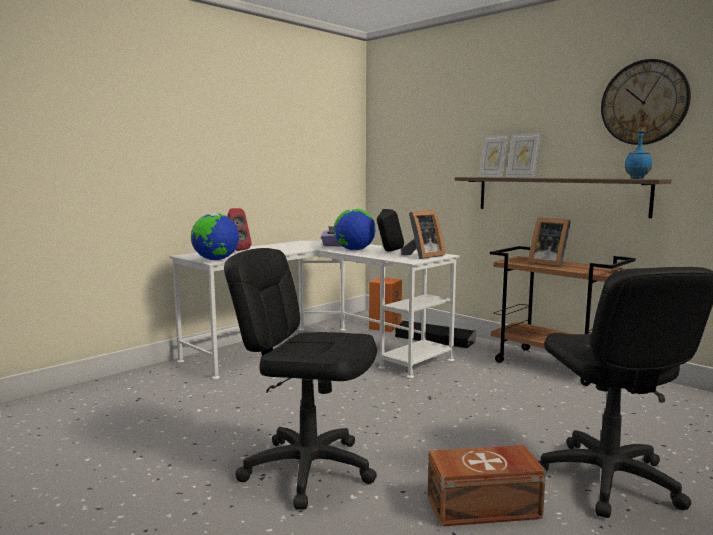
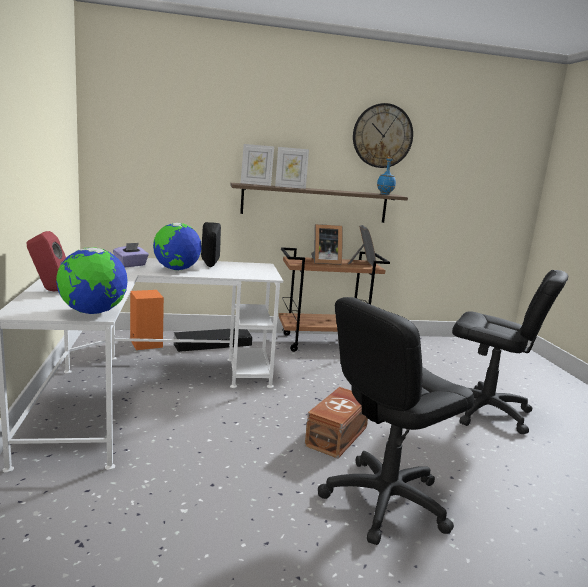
camera: 55 degrees left, 5 degrees up
picture frame [401,210,445,259] -> picture frame moved to [348,225,376,267]
brown storage box [428,445,546,527] -> brown storage box moved to [305,387,368,458]

